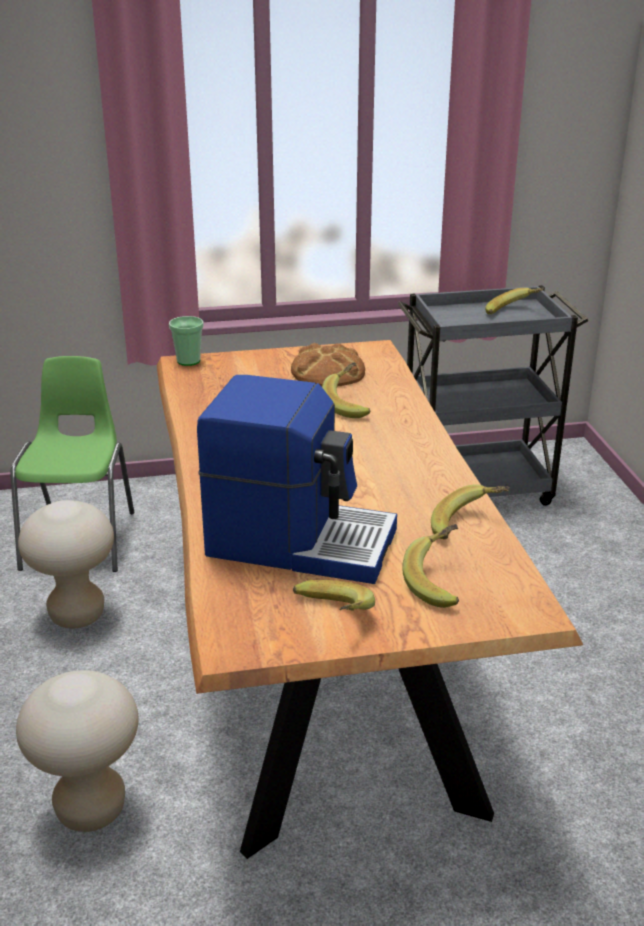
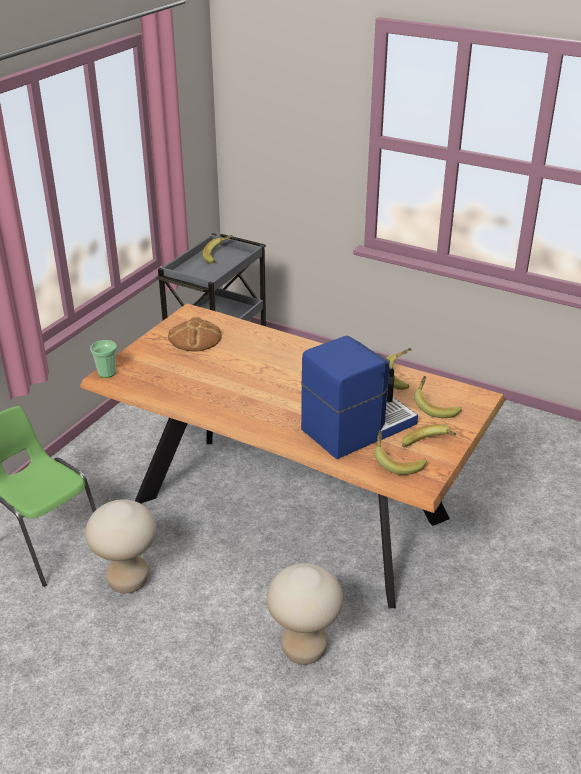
camera: 50 degrees left, 5 degrees up
banana [322,362,371,418] -> banana moved to [374,431,427,475]

